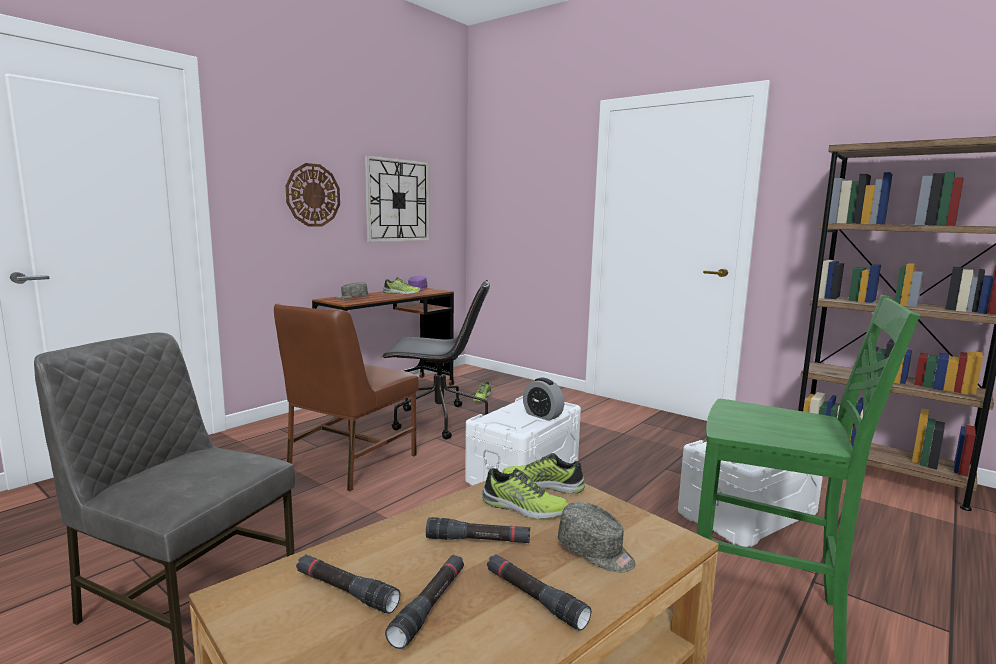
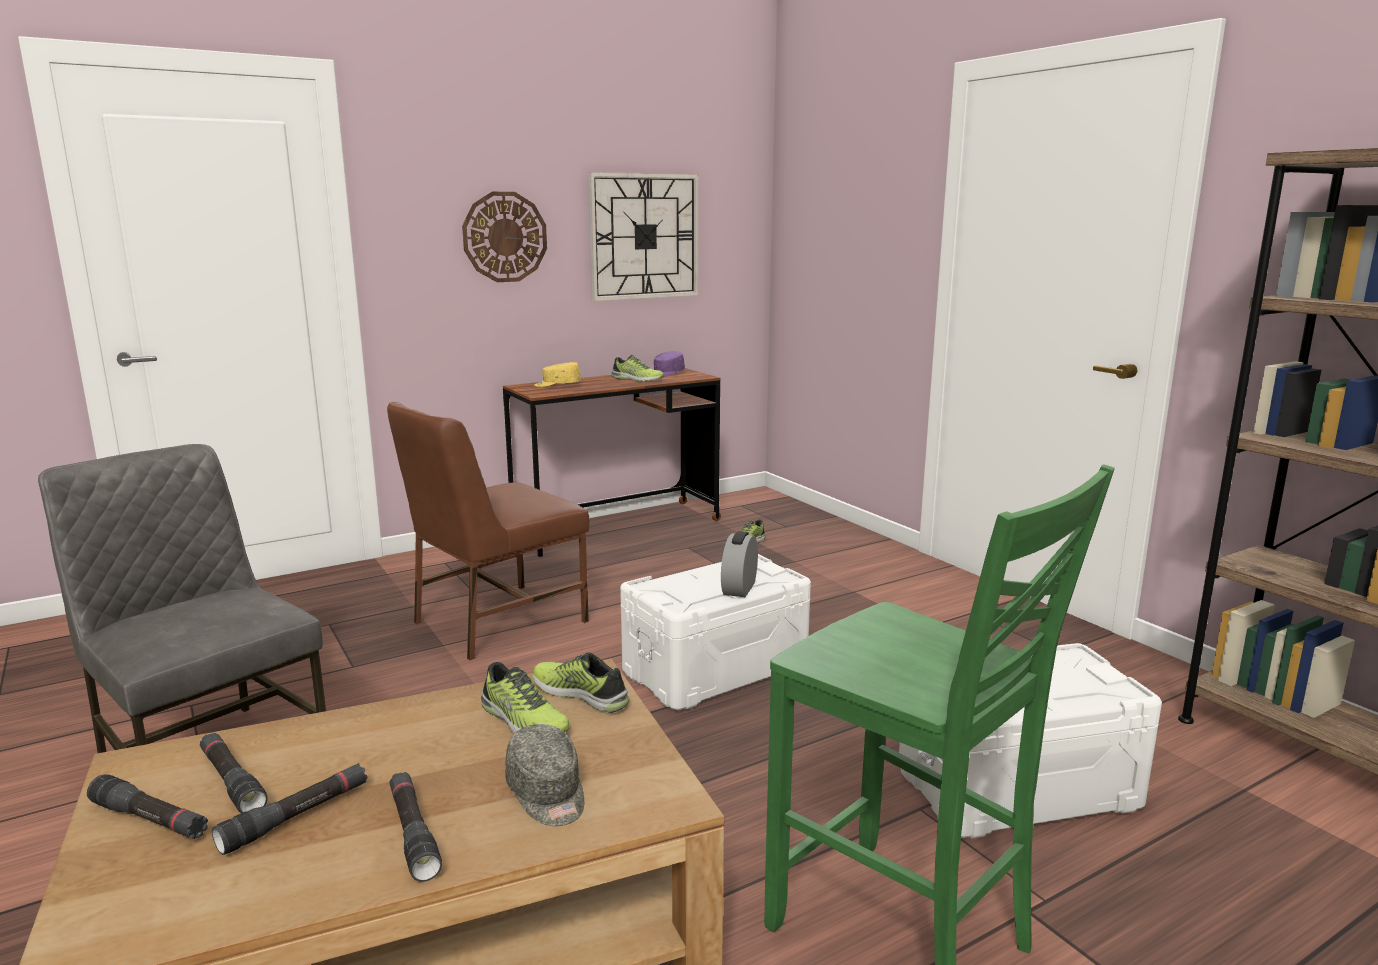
camera: 20 degrees right, 5 degrees up
grey cap [336,282,368,299] -> yellow cap [534,362,581,387]
black office chair [382,280,490,439] -> none
black flashlight [426,517,530,543] -> black flashlight moved to [87,774,208,839]
alarm clock [523,378,564,421] -> alarm clock turned 45 degrees clockwise [721,531,758,597]

